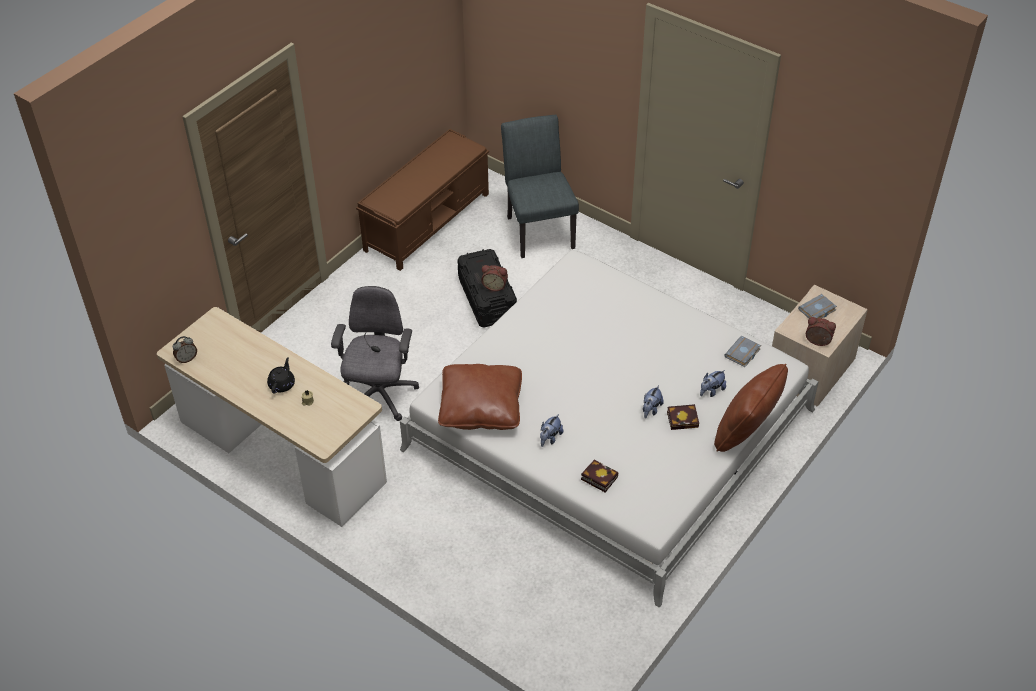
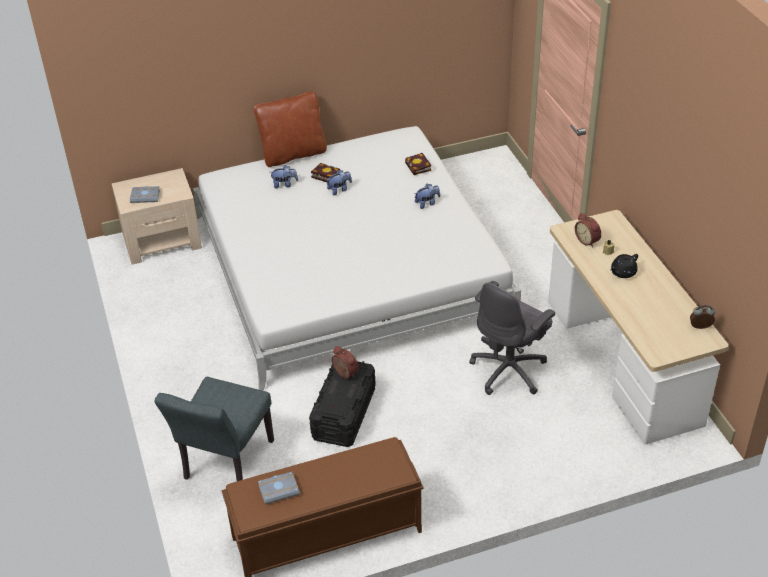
camera: 145 degrees left, 5 degrees down
brown pillow [438,364,522,430] -> none
grey book [724,336,761,367] -> grey book moved to [258,472,300,504]
alarm clock [806,317,836,346] -> alarm clock moved to [575,213,601,248]

